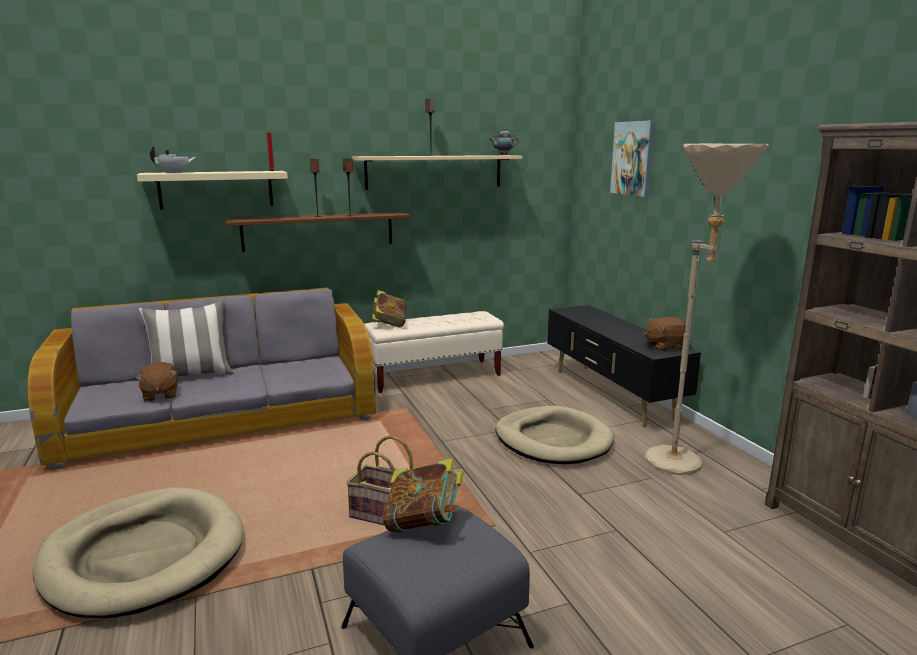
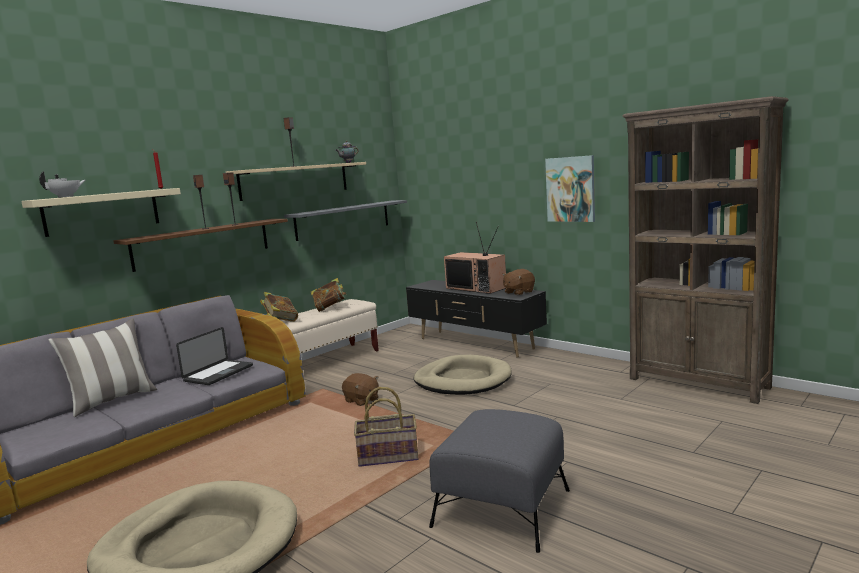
camera: 25 degrees left, 5 degrees down
brown plush toy [135,362,177,402] -> brown plush toy moved to [342,373,379,406]
book [382,458,464,533] -> book moved to [311,278,347,312]
picture [610,120,655,197] -> picture moved to [545,155,595,222]
beige floor lamp [645,144,769,475] -> none
none -> laptop [176,327,253,385]
none -> grey shelf [284,200,407,241]
none -> television [444,222,506,294]

